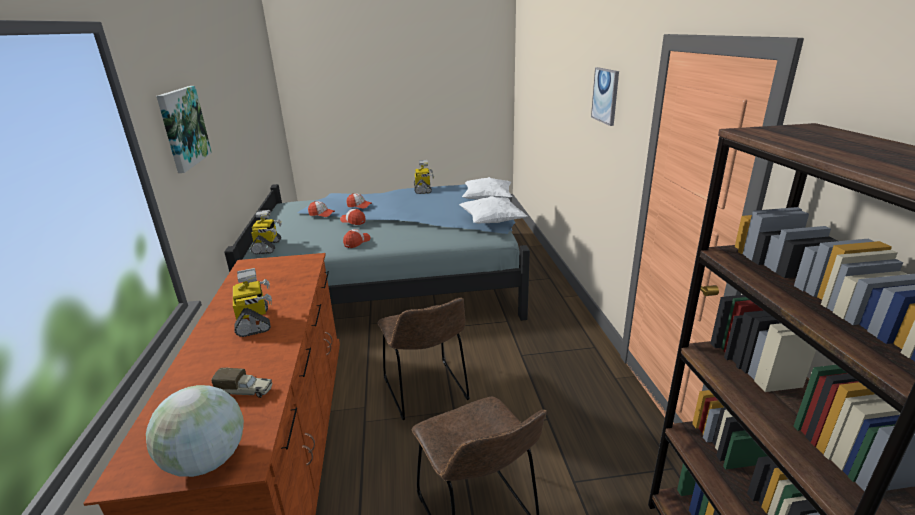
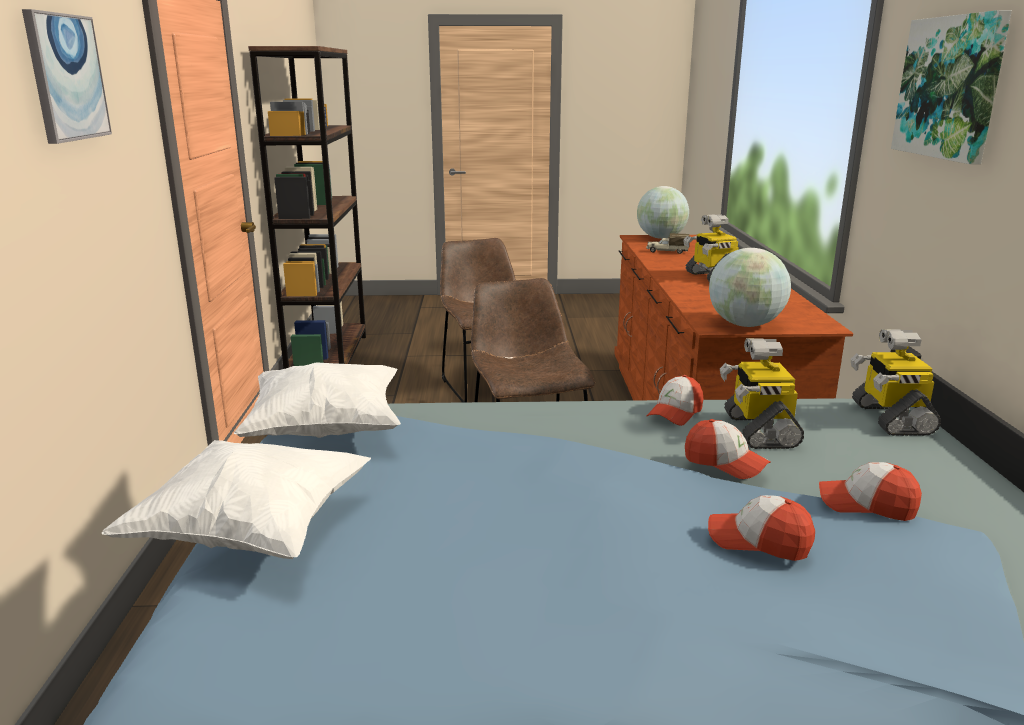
camera: 175 degrees left, 5 degrees down
toy robot [414,160,434,194] -> toy robot moved to [720,338,804,449]
none -> globe [709,248,791,327]

